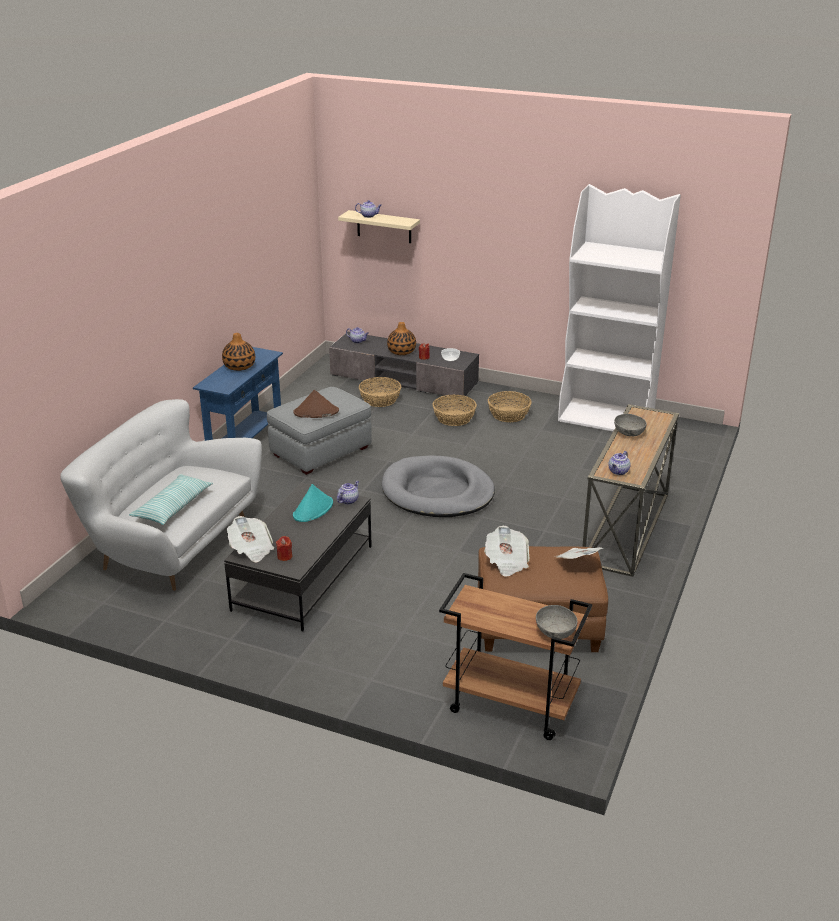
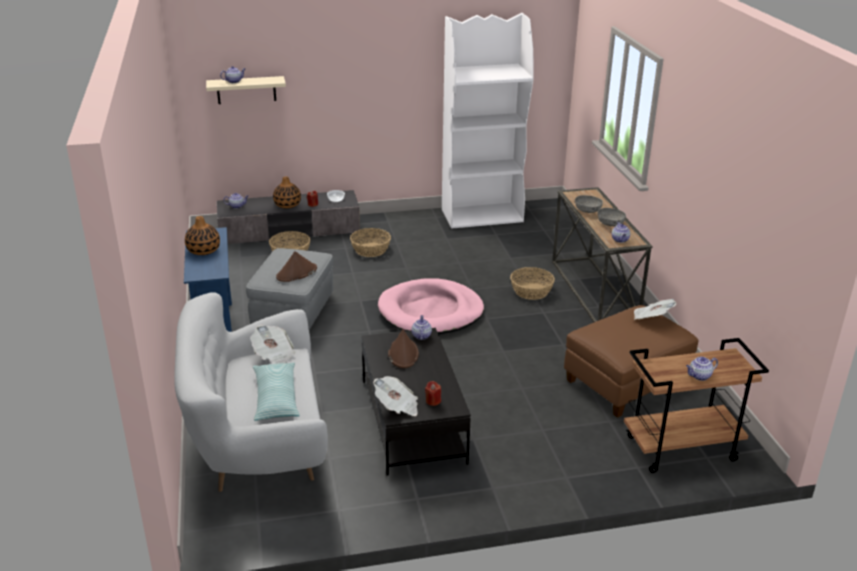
camera: 35 degrees left, 0 degrees up
turquoise hat [293,484,333,522] -> brown hat [388,329,419,368]
grey dog bed [382,455,495,517] -> pink dog bed [378,278,484,334]
newspaper [484,526,529,577] -> newspaper moved to [250,325,296,364]
basket [488,391,532,422] -> basket moved to [510,267,555,300]
grey bowl [536,605,577,639] -> grey bowl moved to [598,208,626,226]
none -> teapot [686,357,718,381]

